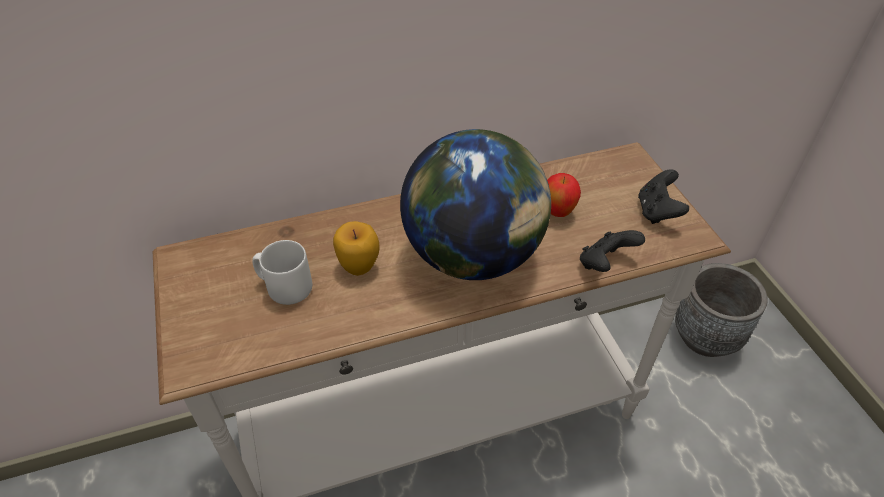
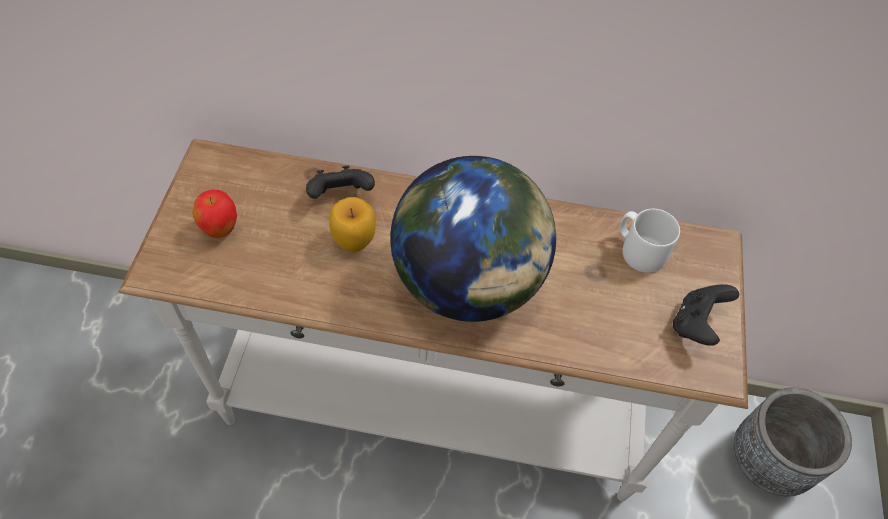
camera: 25 degrees right, 10 degrees up
grey mug [252,240,312,305] -> grey mug moved to [620,209,680,273]
apple [547,173,581,217] -> apple moved to [192,190,237,238]
black game controller [580,230,645,272] -> black game controller moved to [306,166,375,199]

